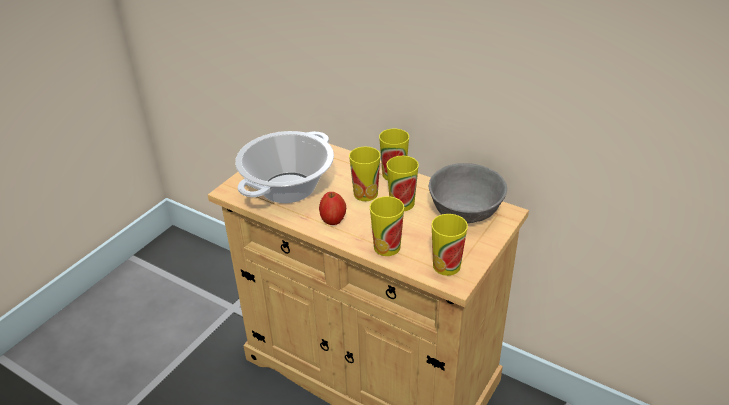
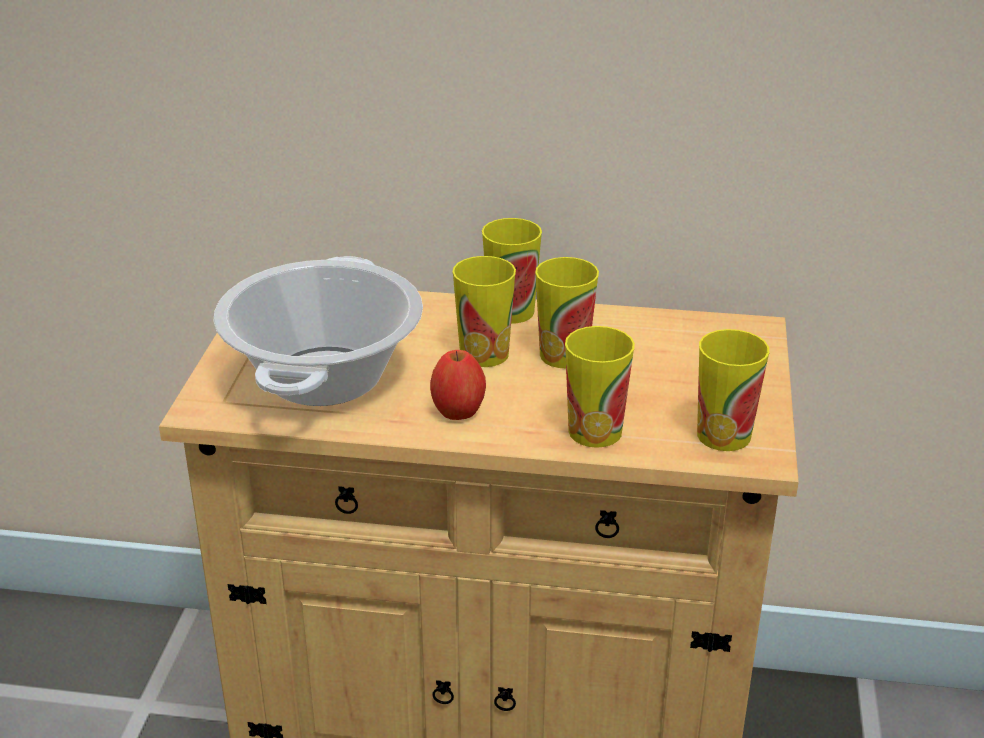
camera: 25 degrees left, 5 degrees down
grey bowl [429,163,507,223] -> none

